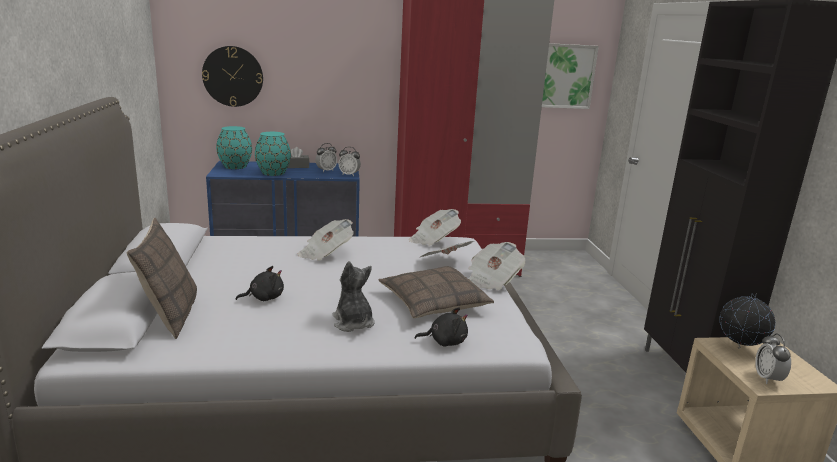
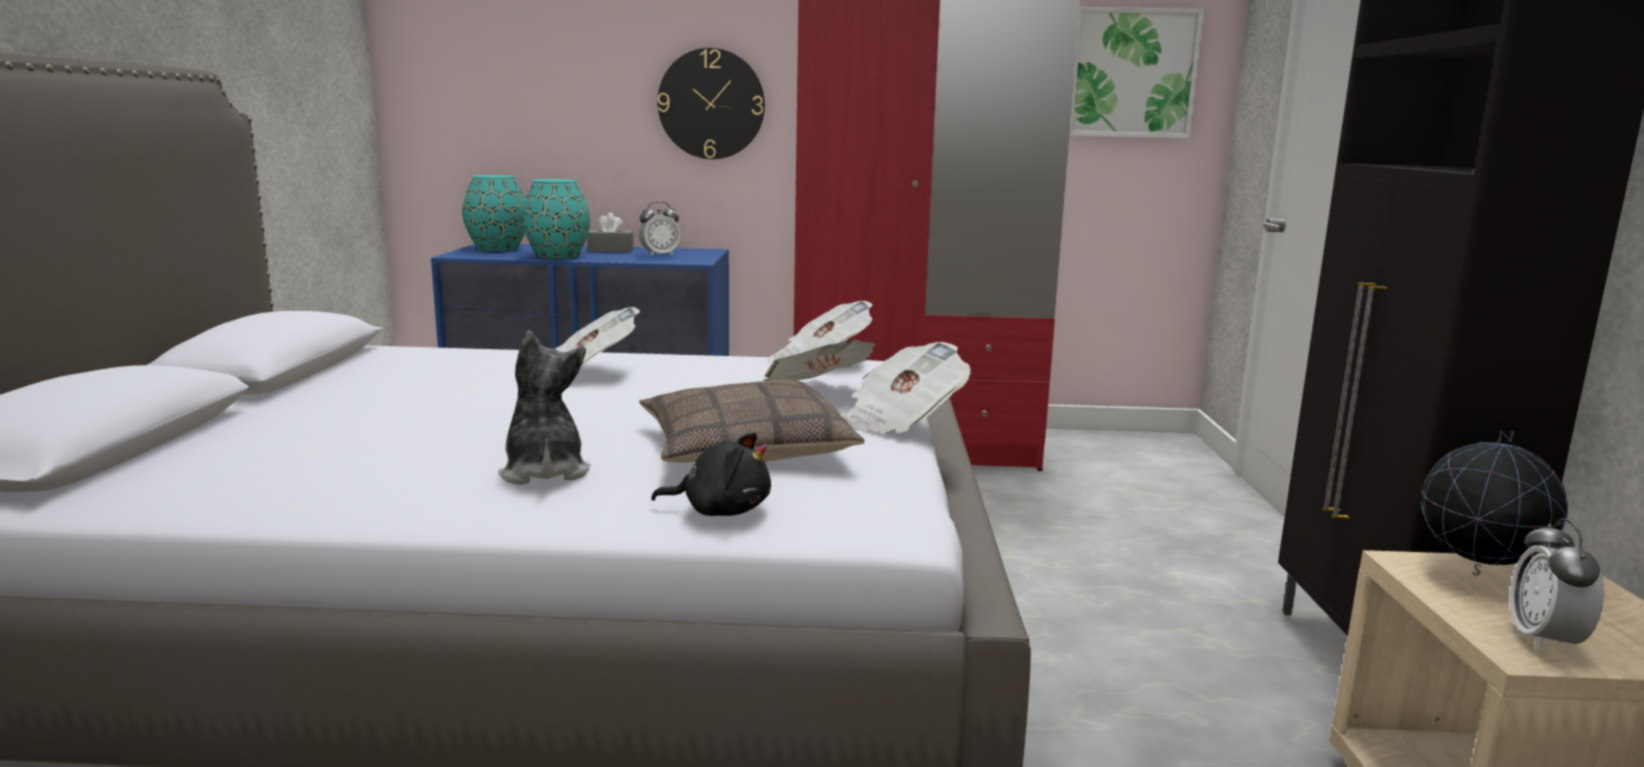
camera: 10 degrees right, 5 degrees down
pillow [127,218,197,339] -> none
wall clock [202,46,263,107] -> wall clock moved to [657,48,765,159]
black plush toy [236,266,284,301] -> none
alarm clock [338,147,361,176] -> none

